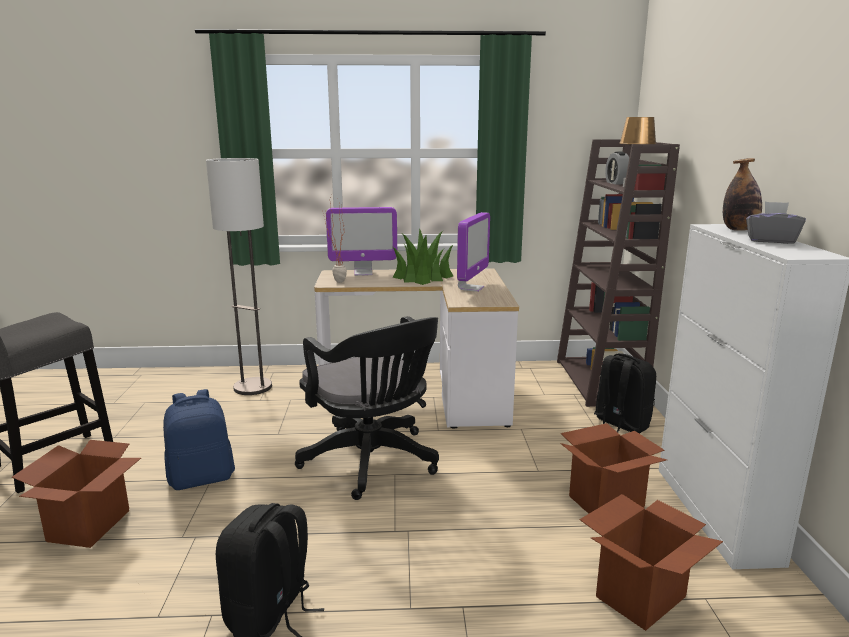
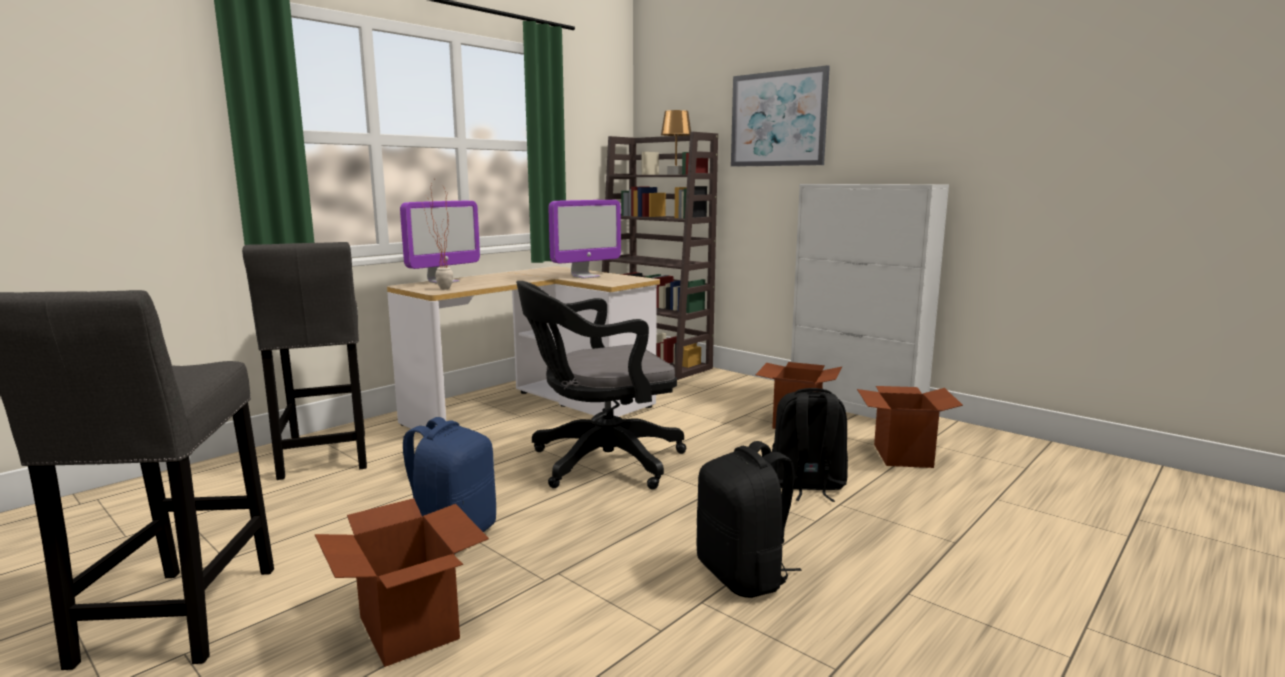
camera: 45 degrees left, 5 degrees down
floor lamp [206,158,272,395] -> grey stool [242,242,367,480]
black office chair [295,316,439,500] -> black office chair turned 150 degrees clockwise [516,281,686,490]
potted plant [392,228,453,285] -> none
monitor [457,212,490,292] -> monitor turned 75 degrees clockwise [549,200,621,279]
black backpack [594,353,656,434] -> black backpack moved to [772,388,848,502]
alarm clock [605,151,629,184] -> none
bottle [723,158,762,231] -> none
grey tissue box [746,202,806,244] -> none
none -> picture [731,65,830,167]

